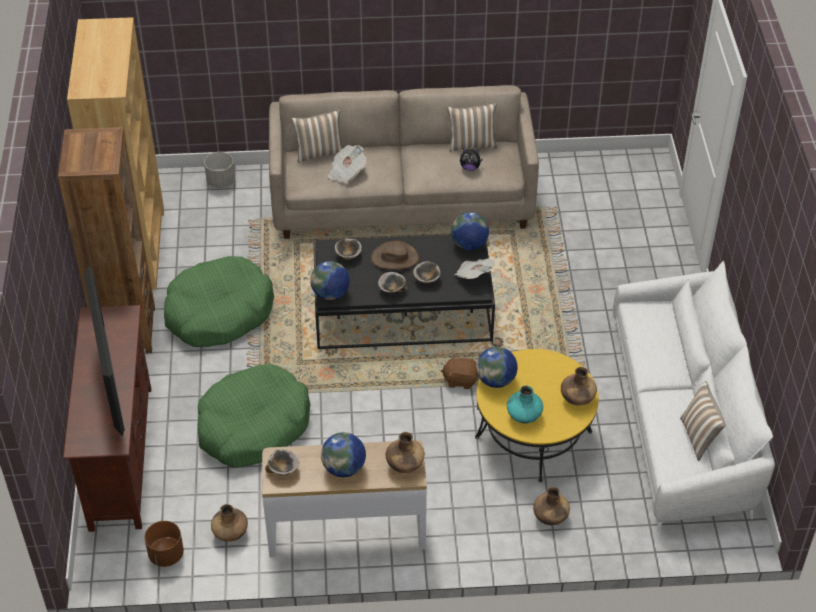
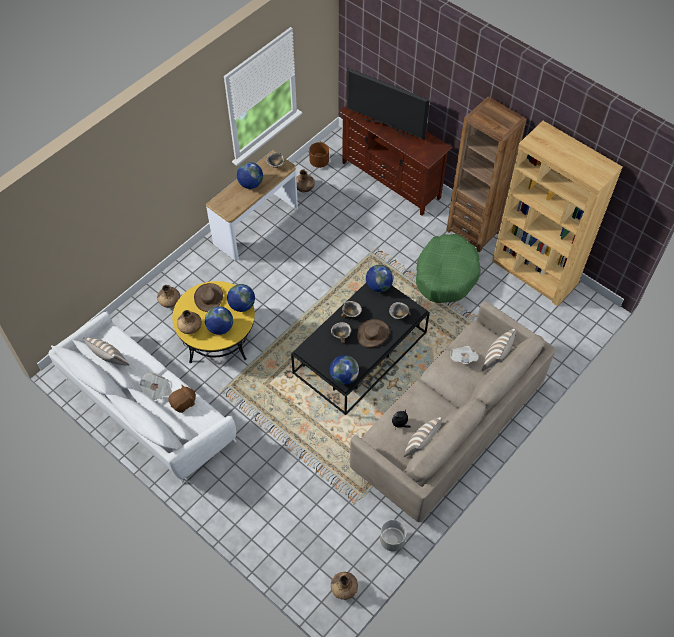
camera: 135 degrees right, 10 degrees up
green dog bed [198,364,310,468] -> none
grey planter [204,152,235,188] -> grey planter moved to [380,520,407,551]
brown vase [386,432,425,473] -> brown vase moved to [331,572,358,600]
brown plush toy [441,355,478,389] -> brown plush toy moved to [168,385,196,413]
newspaper [454,258,495,279] -> newspaper moved to [139,372,172,400]
turquoise vase [507,386,543,424] -> brown hat [194,283,223,312]
none -> globe [205,306,233,335]

